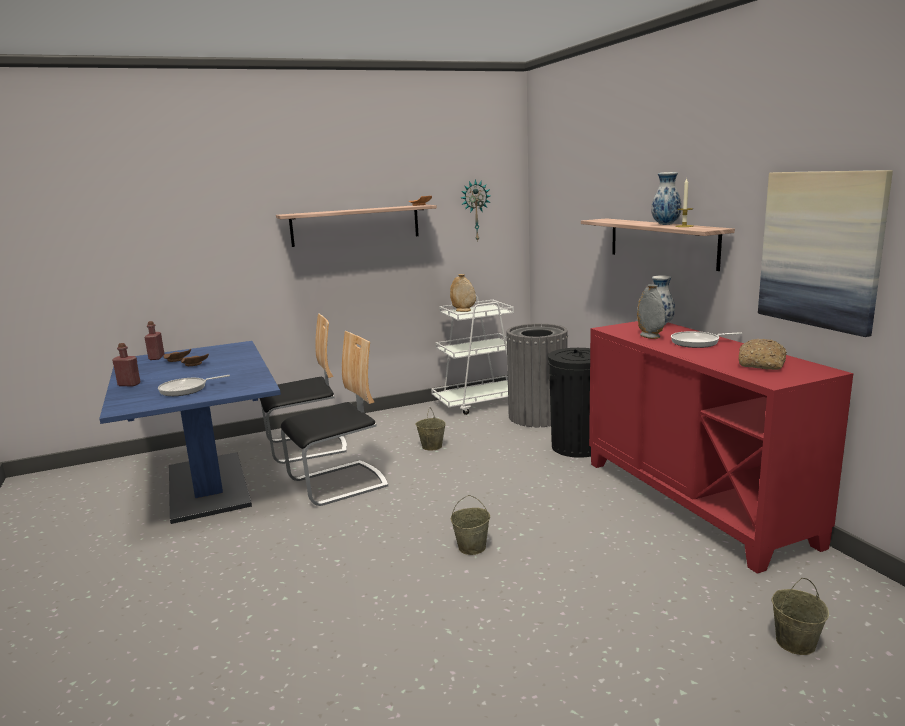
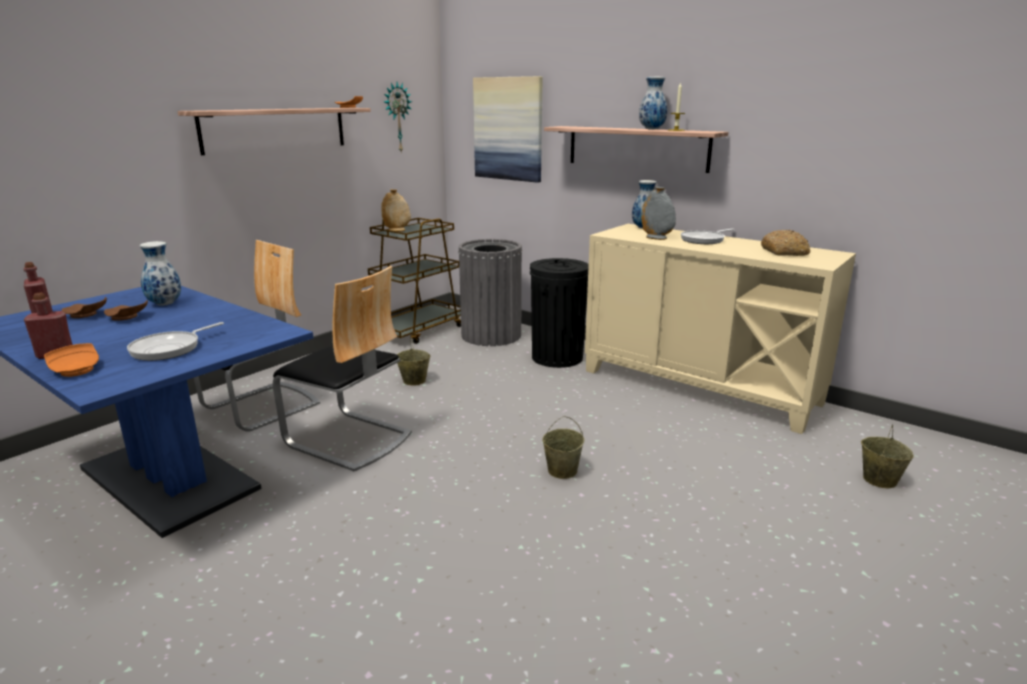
camera: 30 degrees left, 5 degrees up
chair [281,331,388,506] -> chair turned 90 degrees clockwise [273,266,412,471]
white cart [431,295,514,415] -> brown cart [368,218,461,344]
red cabinet [589,321,853,574] -> beige cabinet [585,224,856,434]
picture [758,170,893,337] -> picture moved to [473,76,543,183]
none -> orange plate [44,343,99,377]
none -> vase [140,241,181,306]

